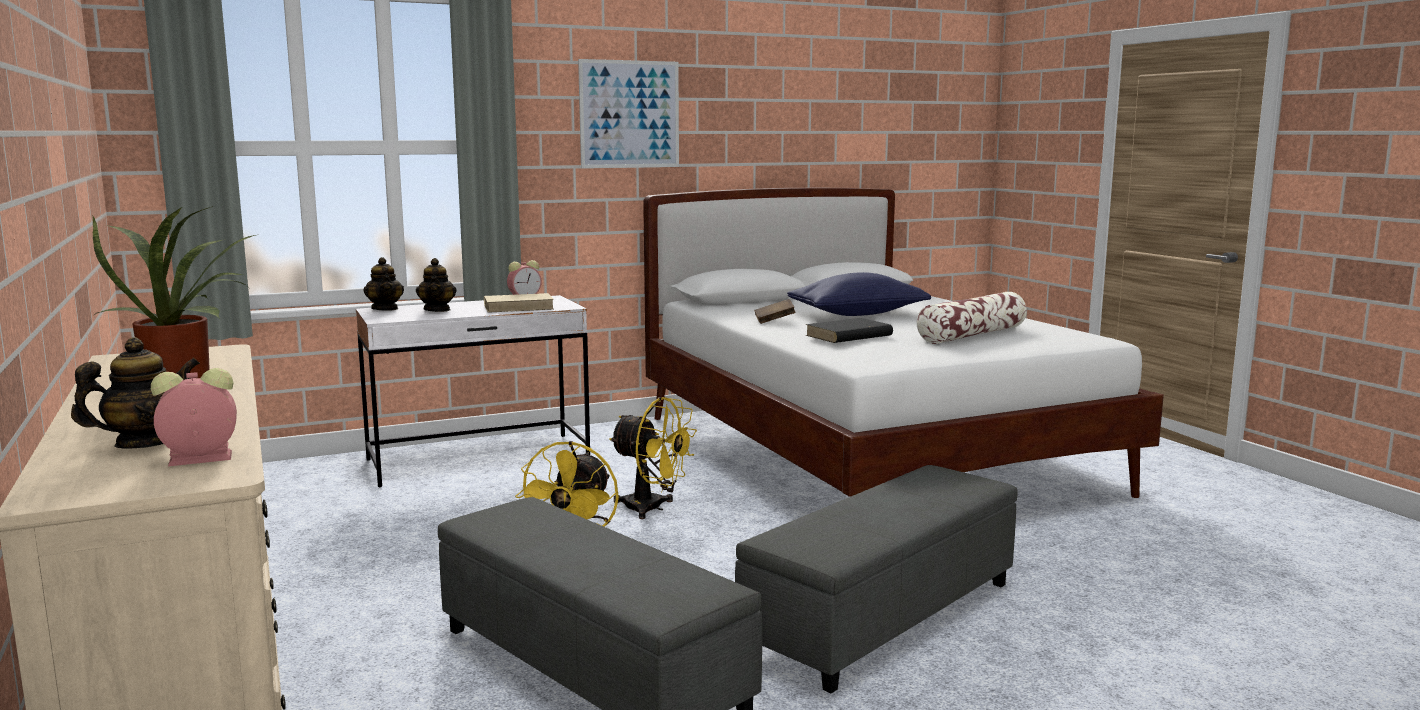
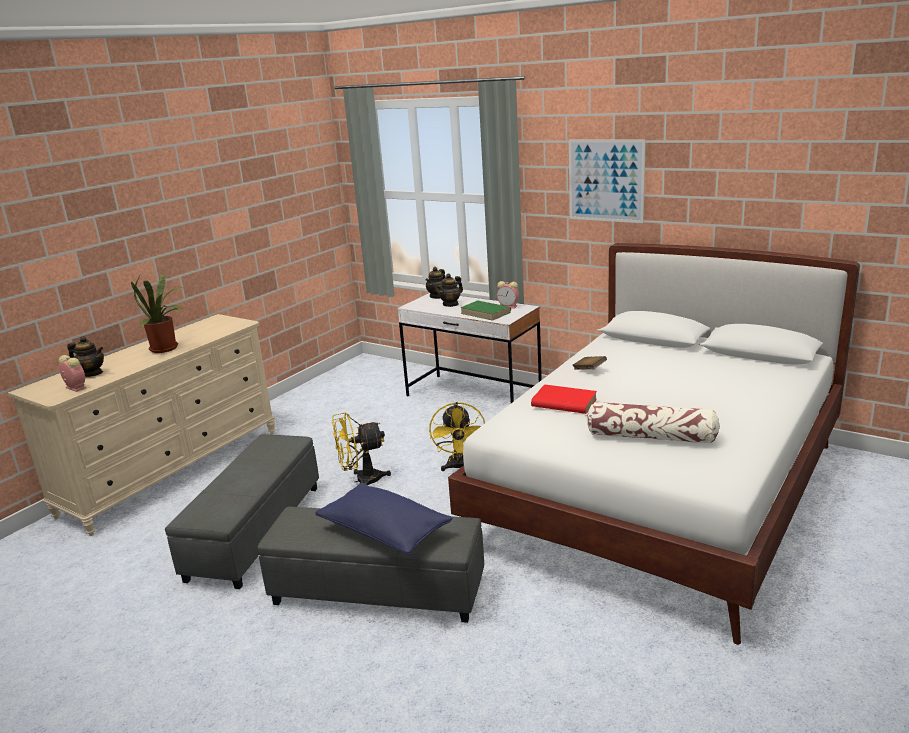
camera: 60 degrees right, 10 degrees up
beige book [484,293,554,313] -> green book [460,301,511,321]
blue pillow [787,272,931,316] -> blue pillow moved to [315,483,453,555]
black book [806,318,893,343] -> red book [531,384,597,414]

